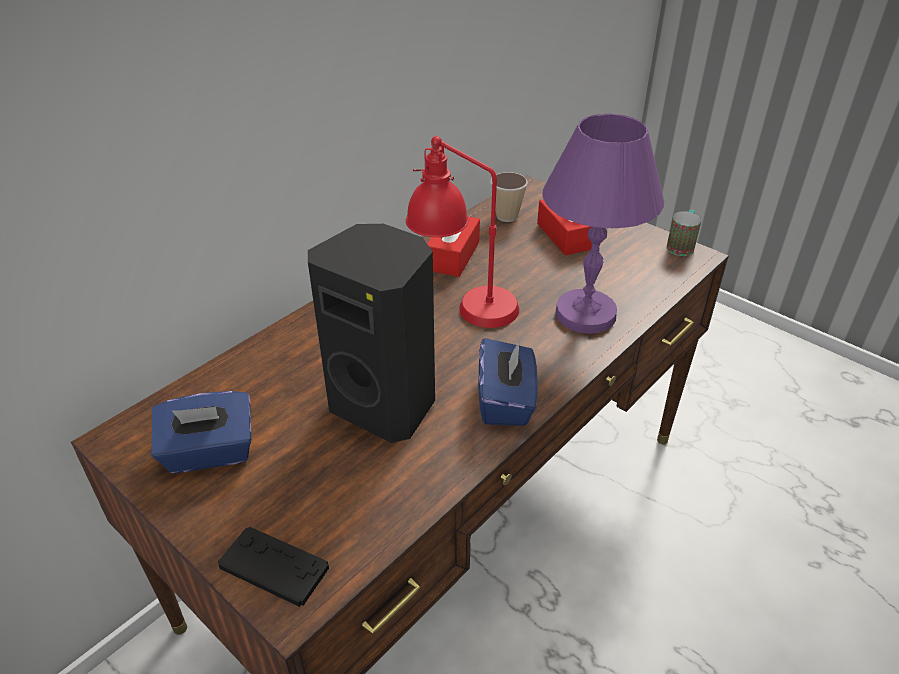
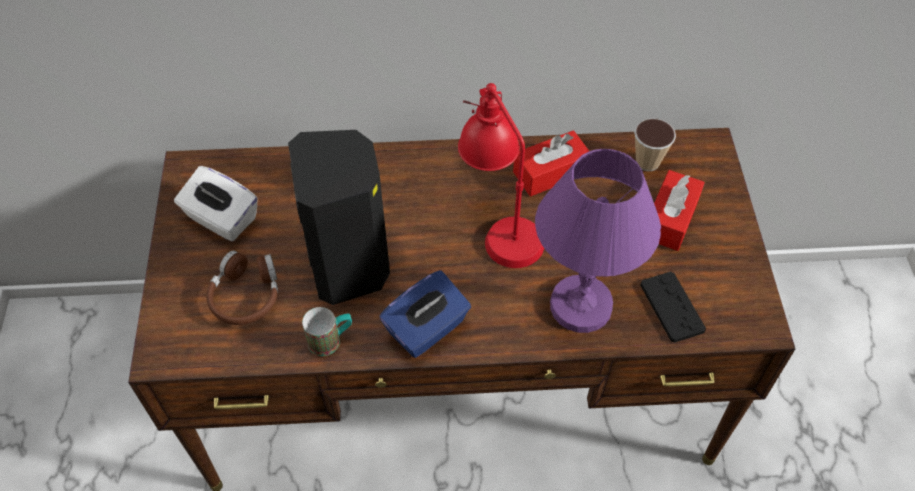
camera: 45 degrees right, 15 degrees up
blue tissue box [152,391,251,473] -> white tissue box [174,166,258,242]
black game controller [218,527,329,607] -> black game controller moved to [640,272,706,343]
mug [666,210,701,256] -> mug moved to [302,307,352,356]
none -> brown headphones [206,251,278,325]

